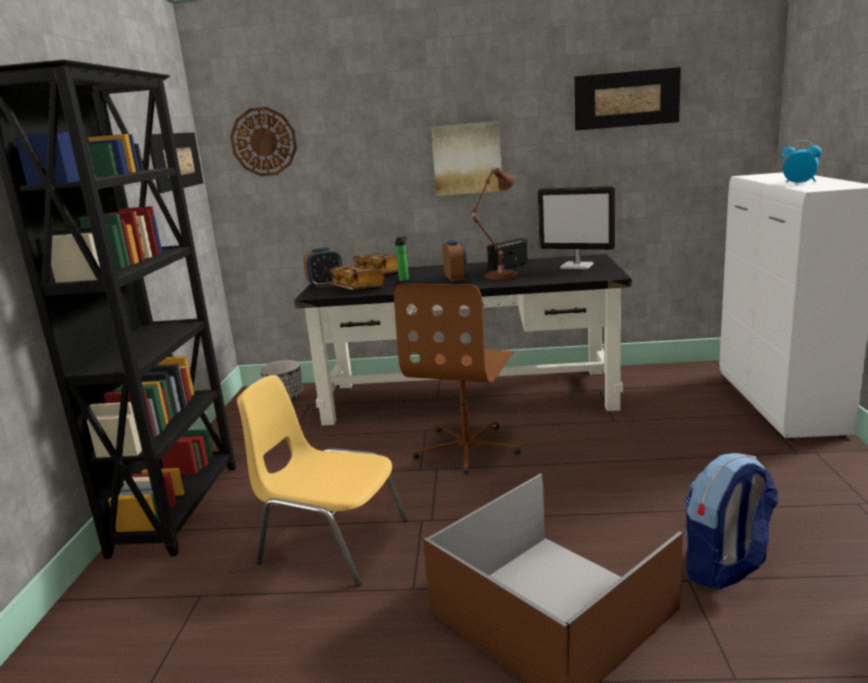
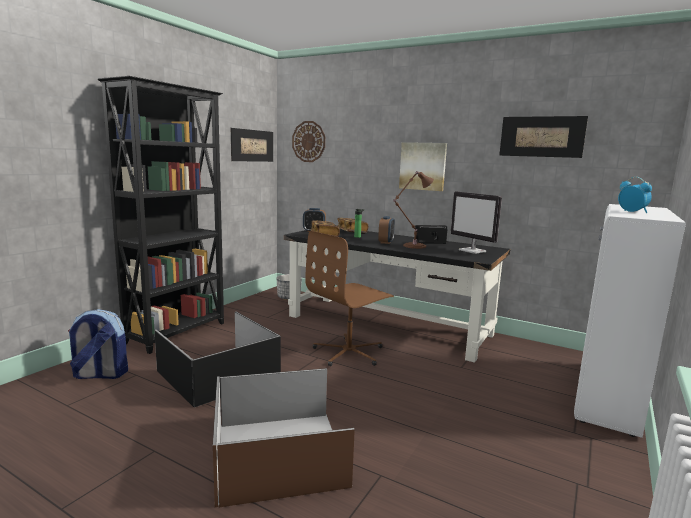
camera: 25 degrees right, 5 degrees down
yellow chair [237,375,408,586] -> black storage box [154,312,281,407]
backpack [685,453,778,590] -> backpack moved to [68,309,128,379]

